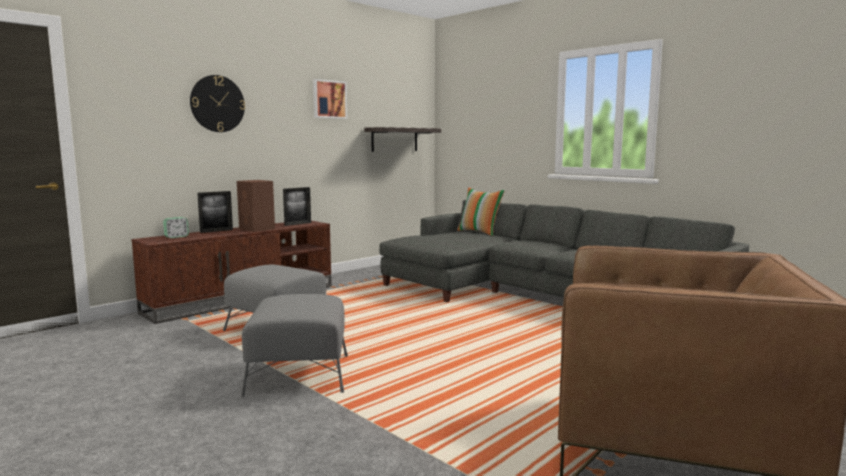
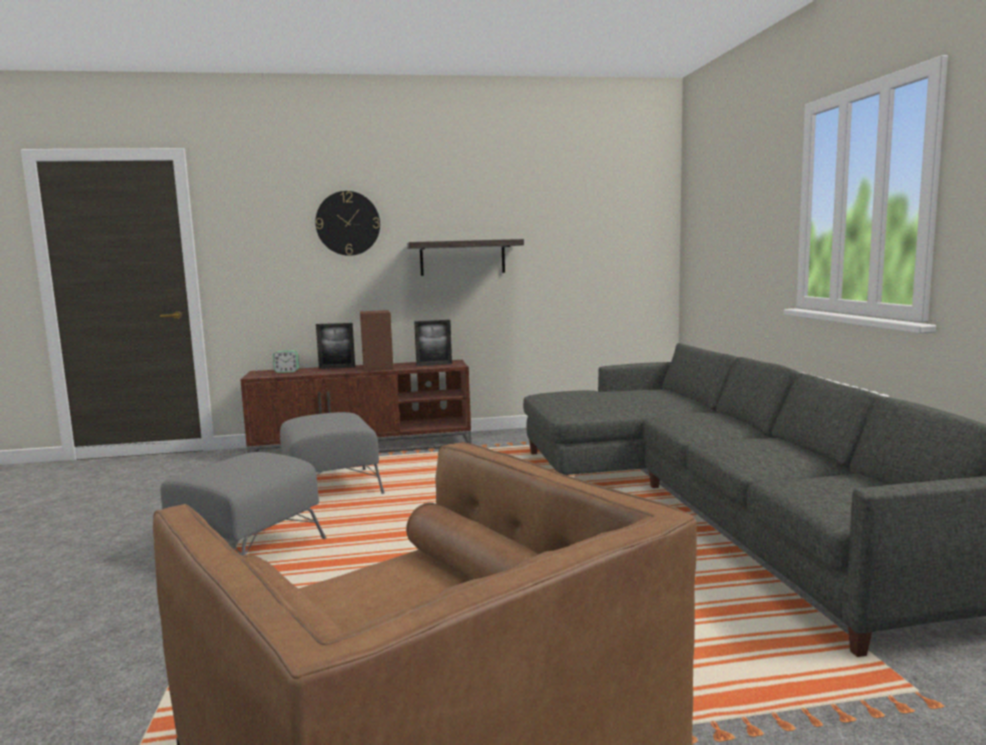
camera: 35 degrees right, 0 degrees up
picture [313,79,347,119] -> none
shelf [365,127,441,152] -> shelf moved to [407,239,524,276]
pillow [457,187,505,236] -> none

